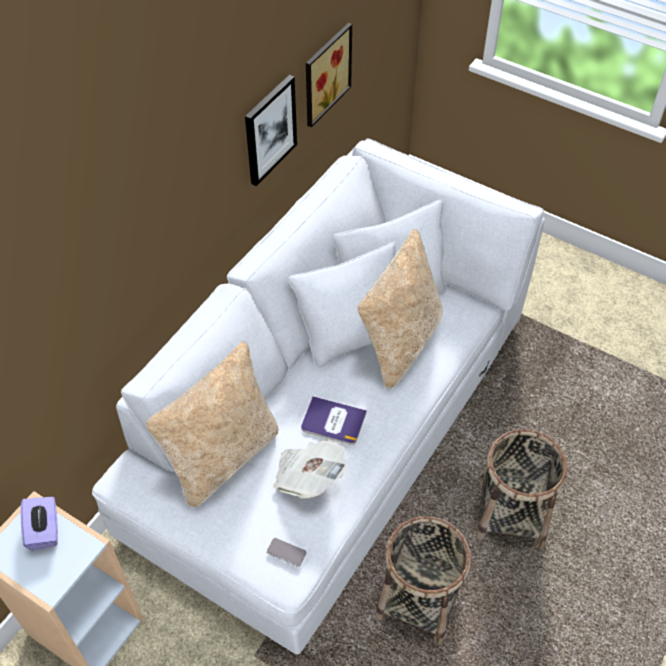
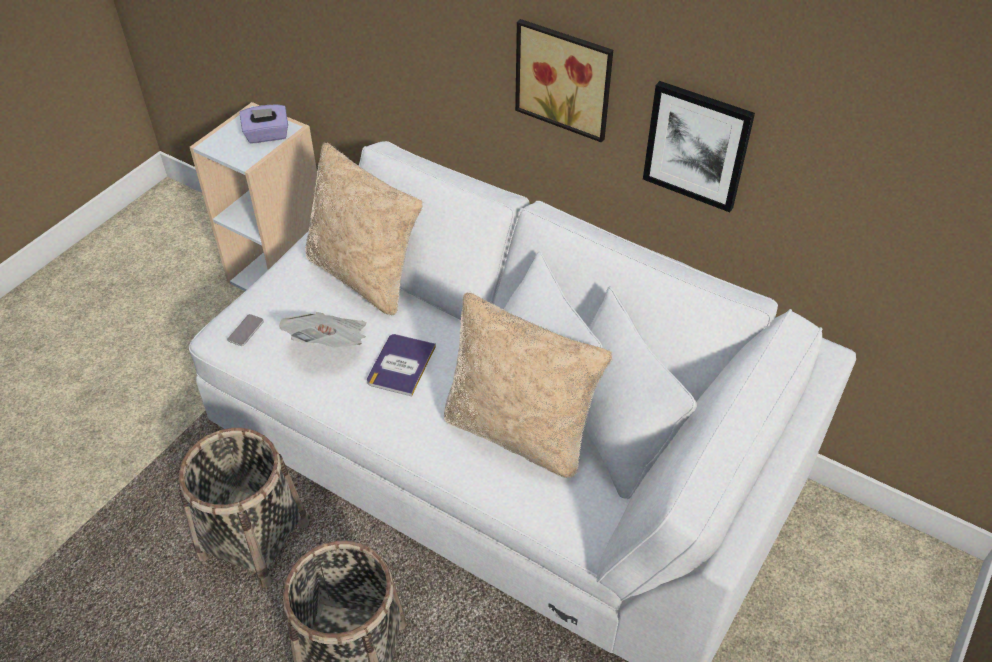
camera: 90 degrees right, 5 degrees down
picture [306,23,352,127] -> picture moved to [515,19,613,143]

